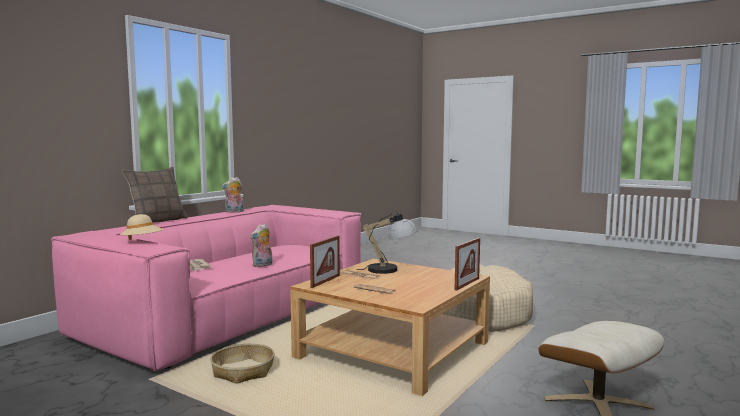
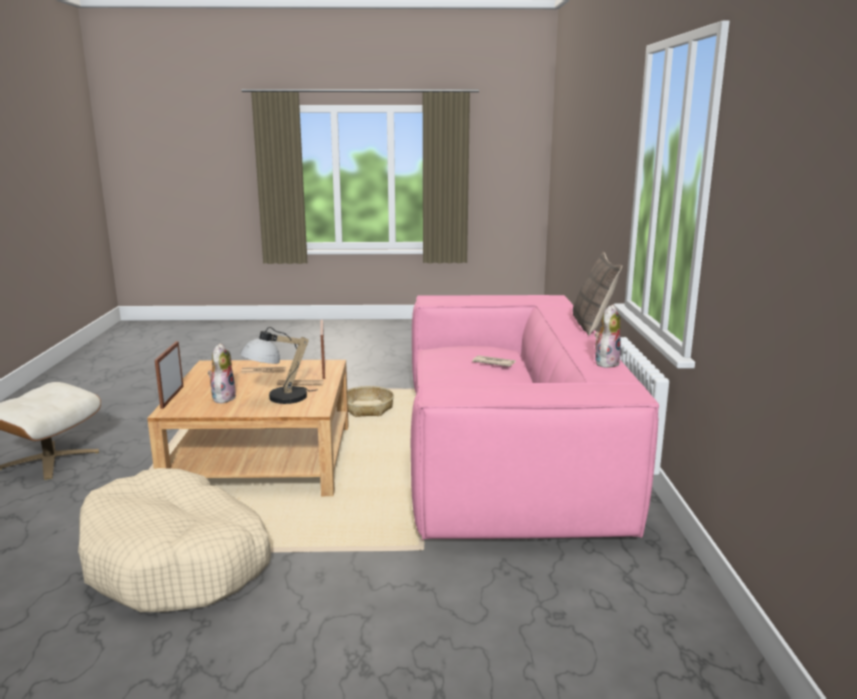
camera: 145 degrees right, 10 degrees up
beige hat [120,214,163,240] -> none
plush toy [250,223,273,267] -> plush toy moved to [208,343,237,403]

